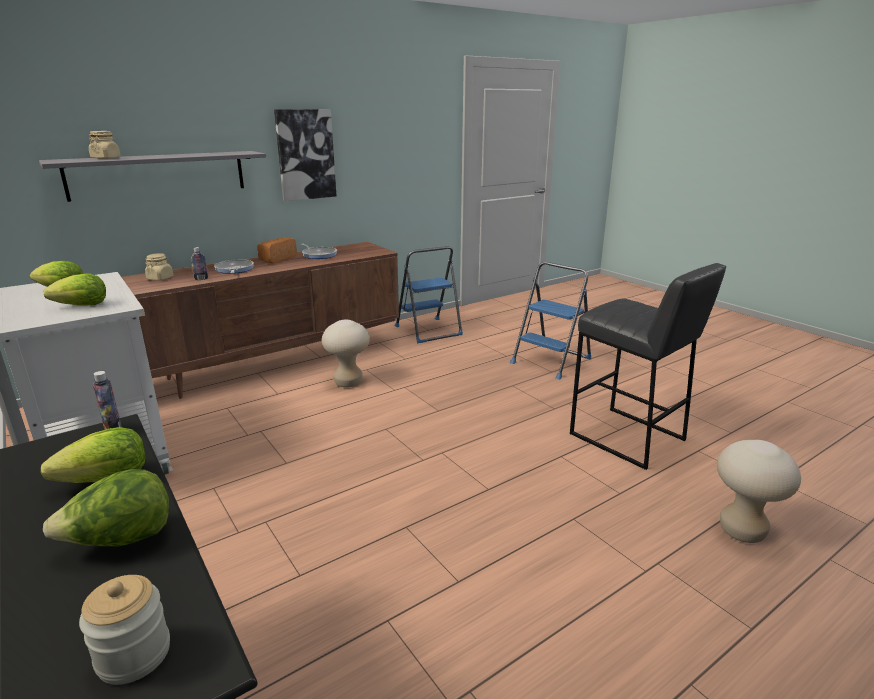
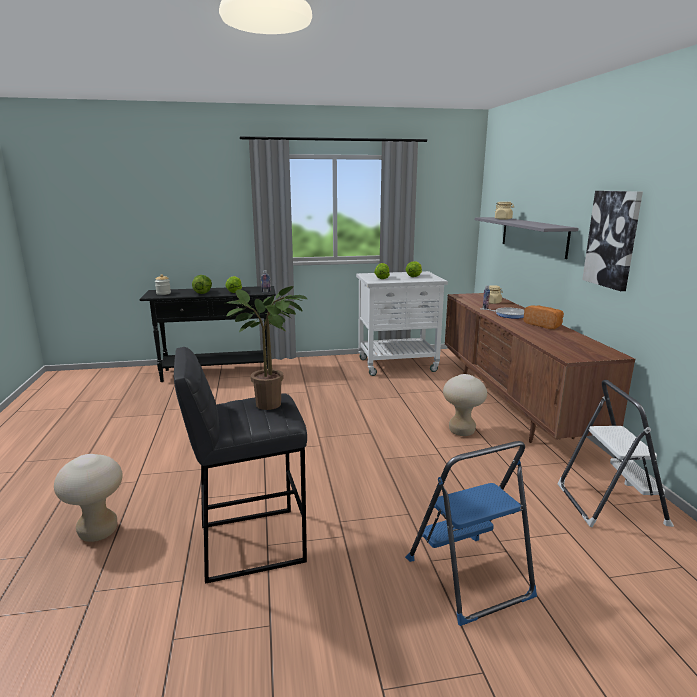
camera: 115 degrees right, 5 degrees down
frying pan [300,244,337,259] -> none
blue step ladder [394,246,463,343] -> white step ladder [558,380,674,527]
none -> potted plant [226,286,307,410]

